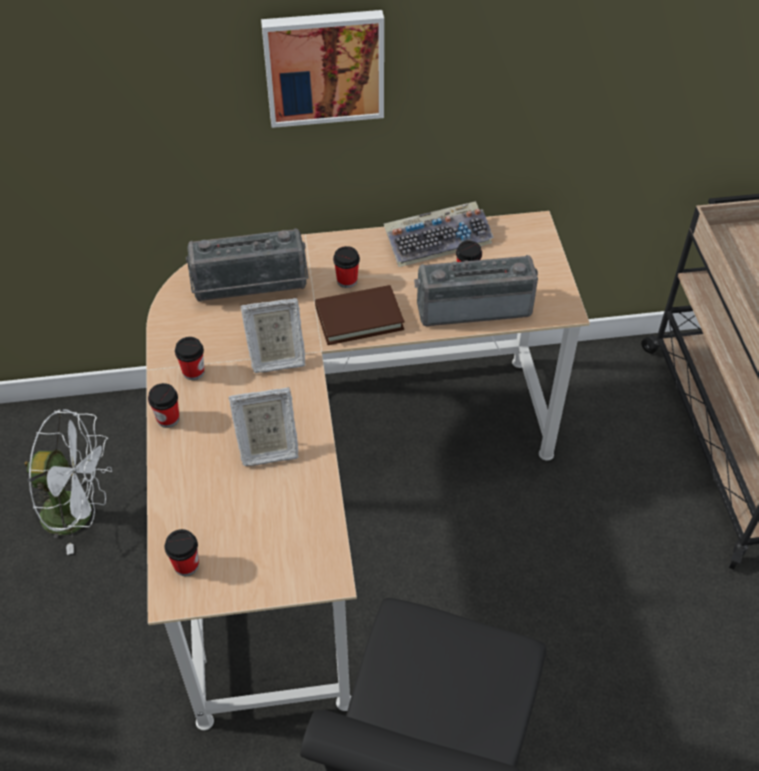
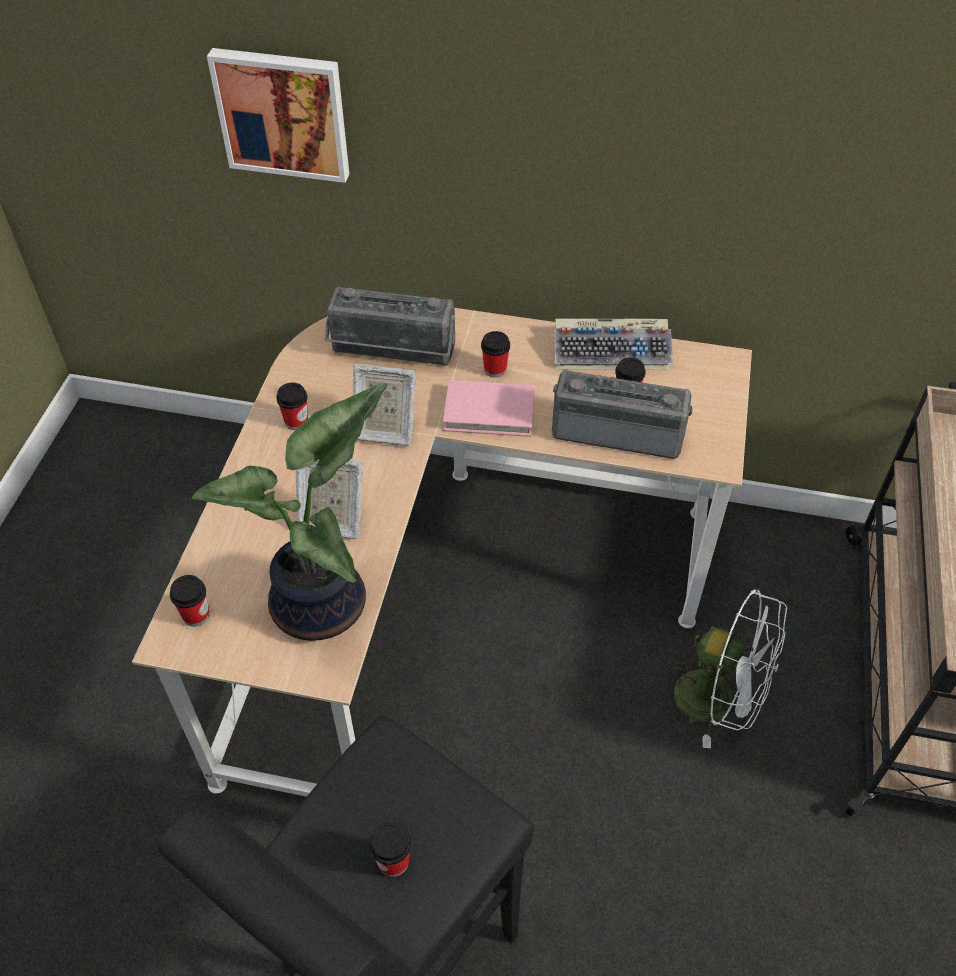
camera: 20 degrees right, 0 degrees up
white fan [25,409,112,555] -> white fan moved to [665,588,787,748]
cup [148,383,179,428] -> cup moved to [369,822,411,877]
picture [261,10,384,128] -> picture moved to [207,48,349,183]
brown book [315,285,405,345] -> pink book [443,380,535,437]
none -> potted plant [192,383,388,641]

